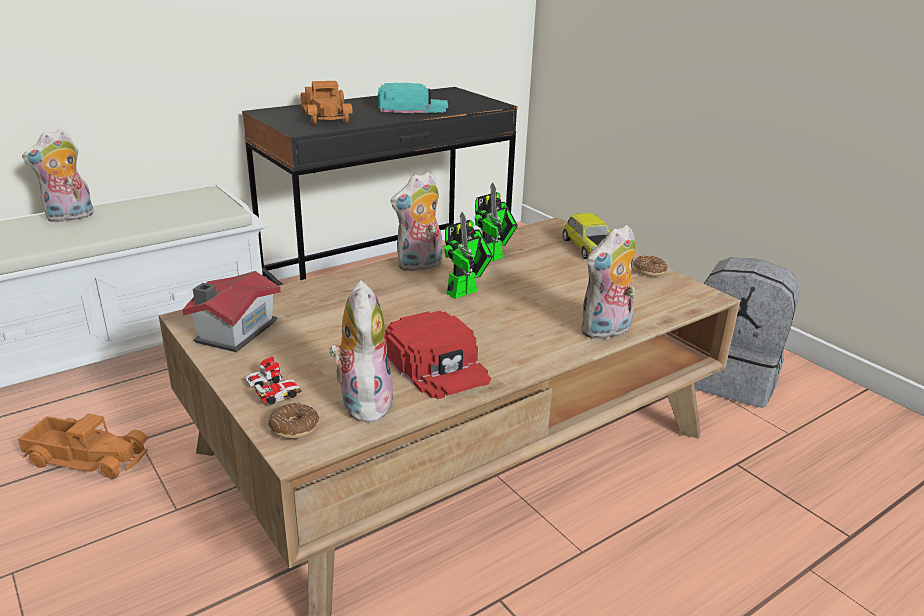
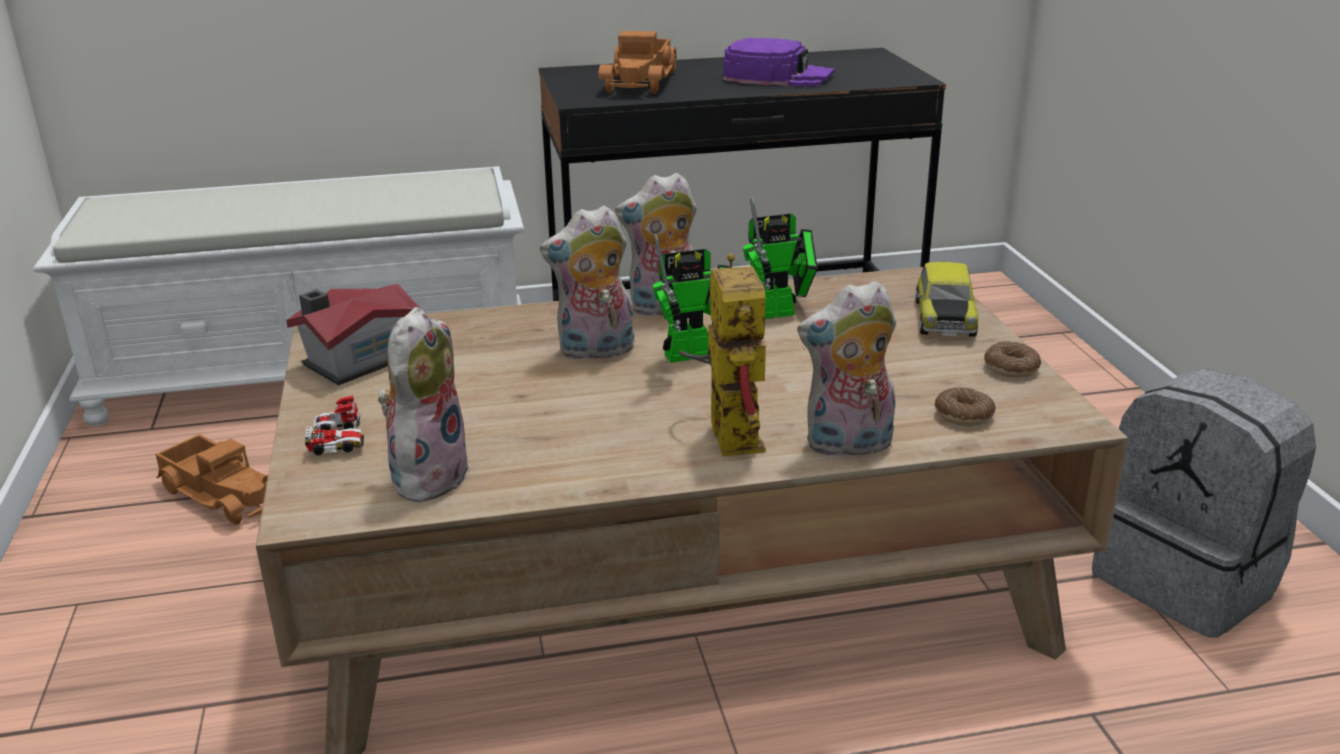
camera: 25 degrees right, 0 degrees up
plush toy [22,129,94,223] -> plush toy moved to [540,205,634,361]
donut [268,403,319,439] -> donut moved to [935,387,996,426]
turquoise cap [378,83,448,113] -> purple cap [723,38,835,87]
red cap [385,311,491,399] -> none
none -> toy robot [679,253,766,456]

